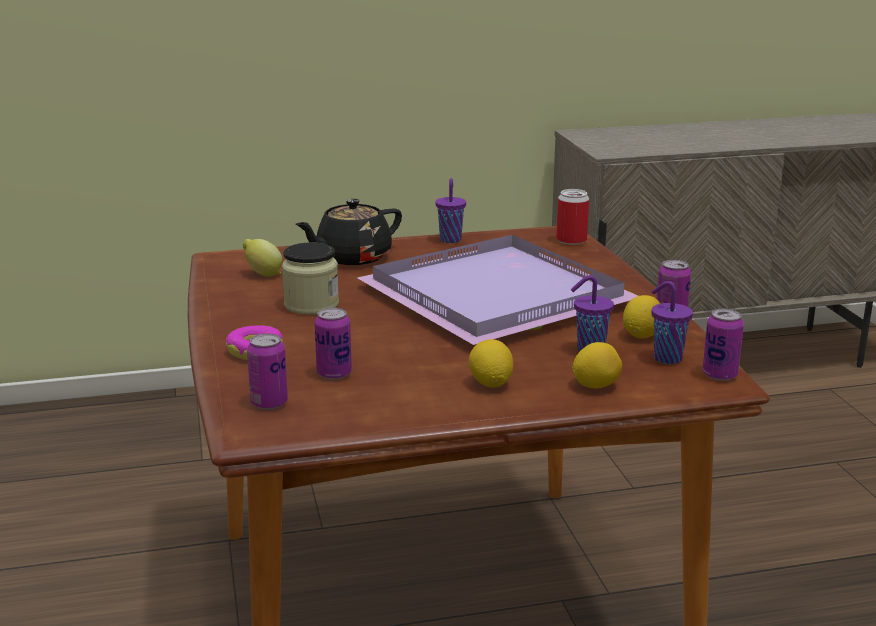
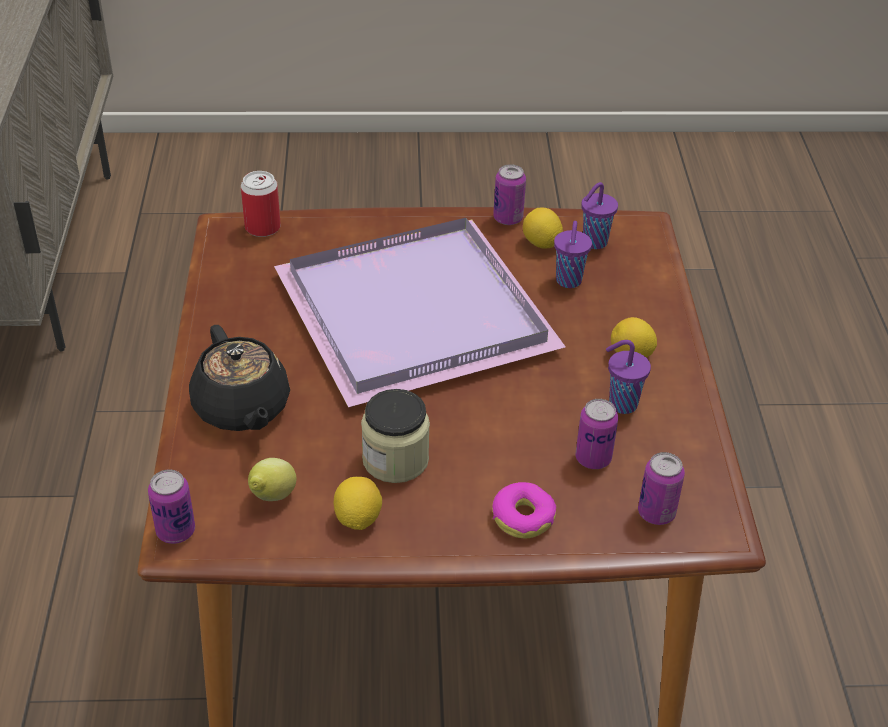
camera: 80 degrees left, 20 degrees up
purple cup [435,178,466,243] -> purple cup moved to [606,340,651,414]
lemon [572,342,622,388] -> lemon moved to [334,477,382,530]
can [703,309,744,381] -> can moved to [148,469,195,544]

